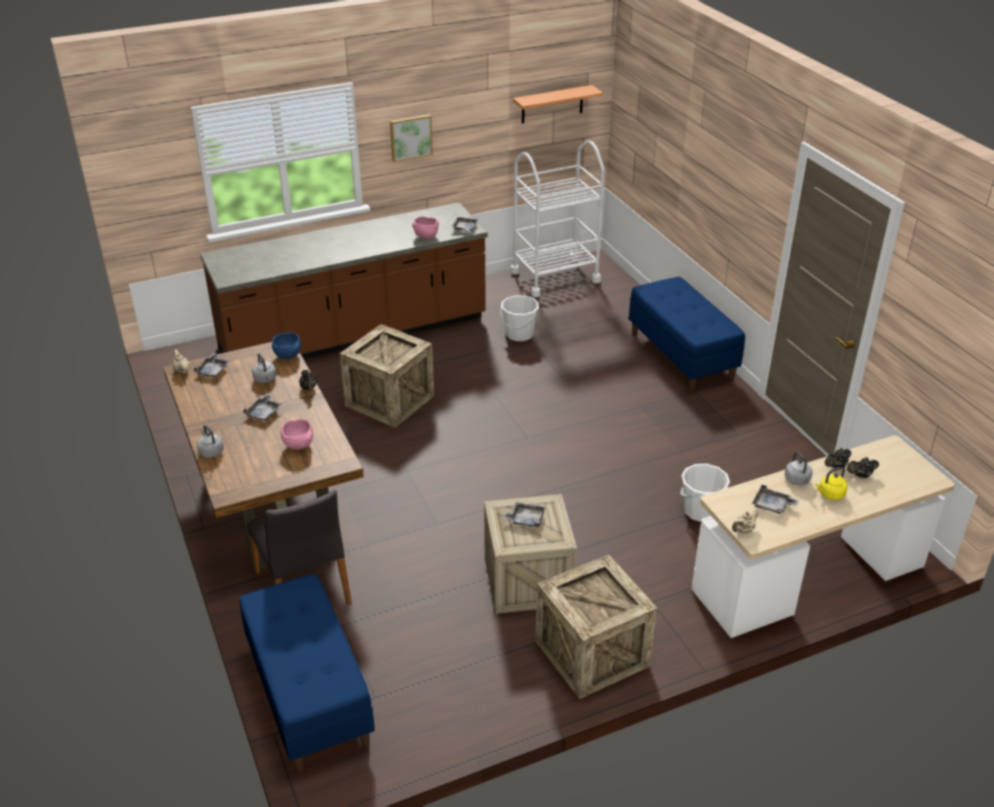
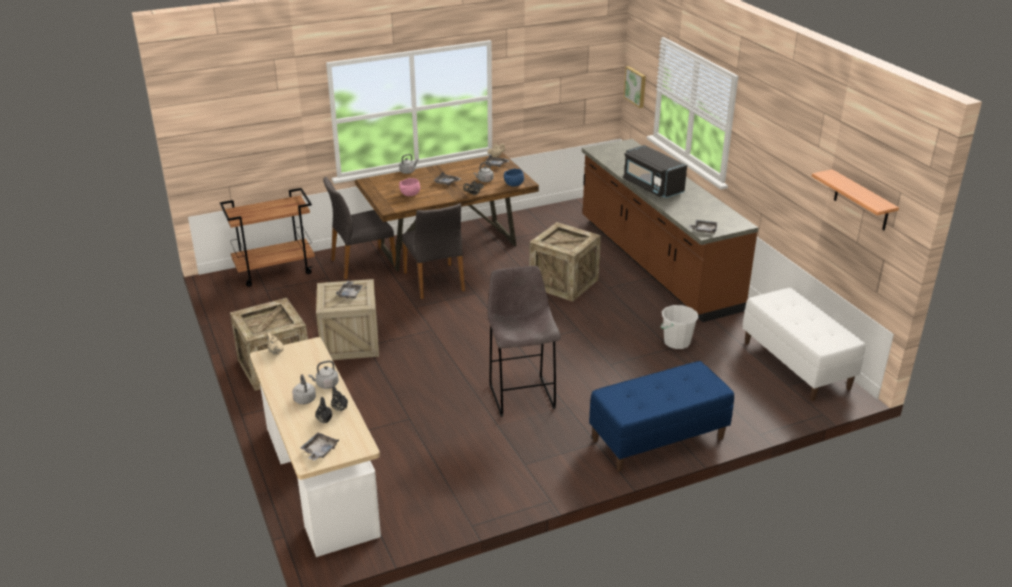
camera: 90 degrees right, 5 degrees down
blue bench [240,574,375,773] -> brown cart [220,188,315,287]
picture [390,114,433,162] -> picture moved to [624,66,646,108]
pink bowl [412,216,439,239] -> none
white cart [510,140,605,297] -> white bench [742,288,865,401]
white bucket [681,464,730,522] -> none
grey tray [752,485,799,514] -> grey tray moved to [300,433,339,461]
yellow kettle [815,467,848,500] -> grey kettle [292,374,316,404]
none -> grey chair [402,203,465,299]
none -> grey stool [488,266,561,417]
none -> black microwave [623,145,687,198]

